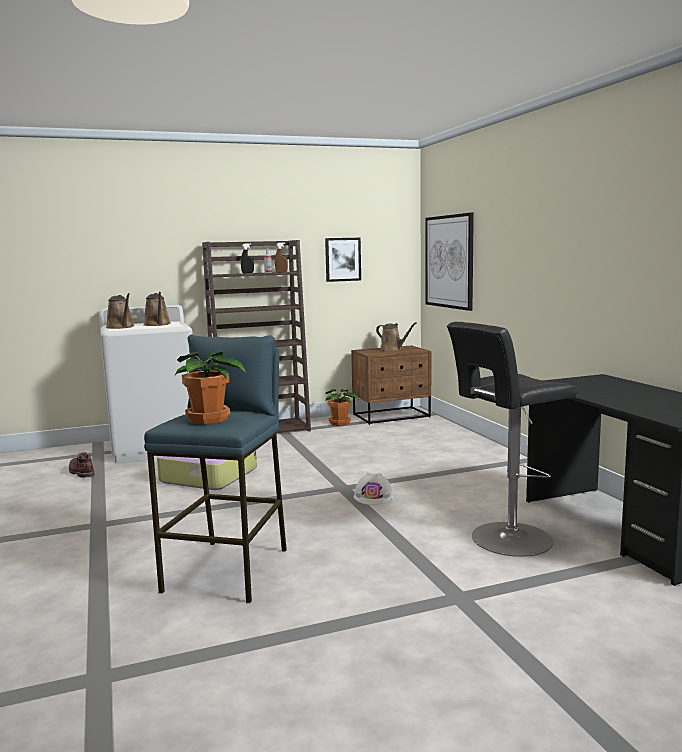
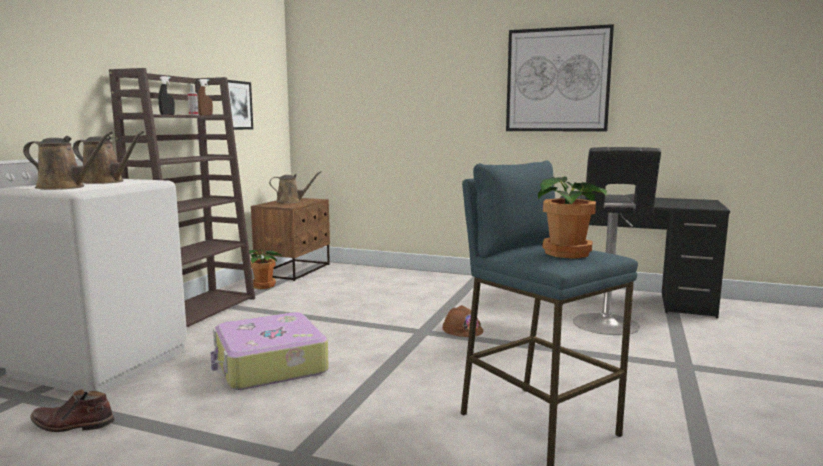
camera: 50 degrees left, 0 degrees up
white hard hat [354,472,393,505] -> brown hard hat [442,305,483,337]
picture [425,213,474,311] -> picture moved to [506,24,614,132]

